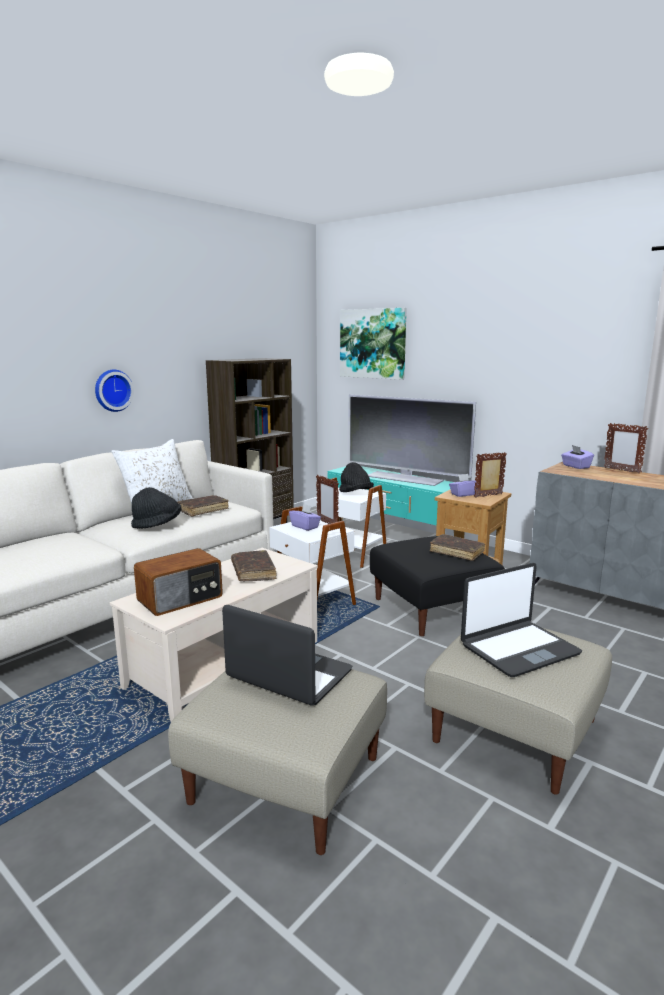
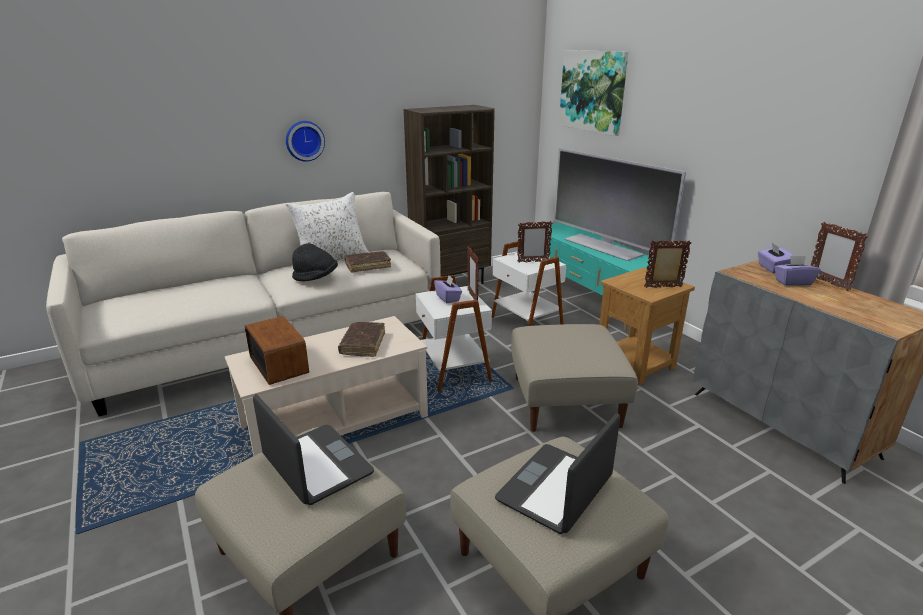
camera: 20 degrees right, 10 degrees up
radio [134,548,223,616] -> radio turned 105 degrees counterclockwise [244,316,309,385]
black hat [339,462,374,492] -> picture frame [517,221,552,263]
black ottoman [370,536,505,636] -> beige ottoman [511,324,638,432]
brown book [430,534,485,561] -> none
purple tissue box [449,474,477,497] -> purple tissue box moved to [774,256,821,286]
laptop [461,563,582,677] -> laptop turned 135 degrees clockwise [495,413,620,534]

